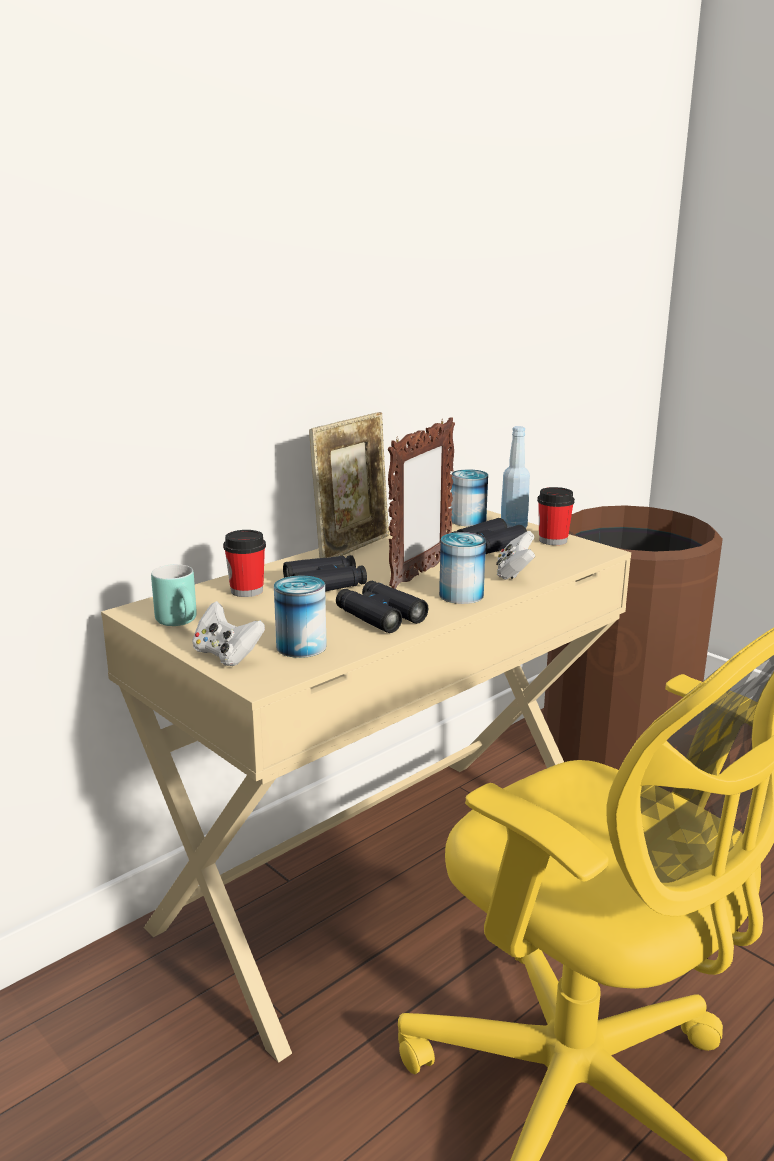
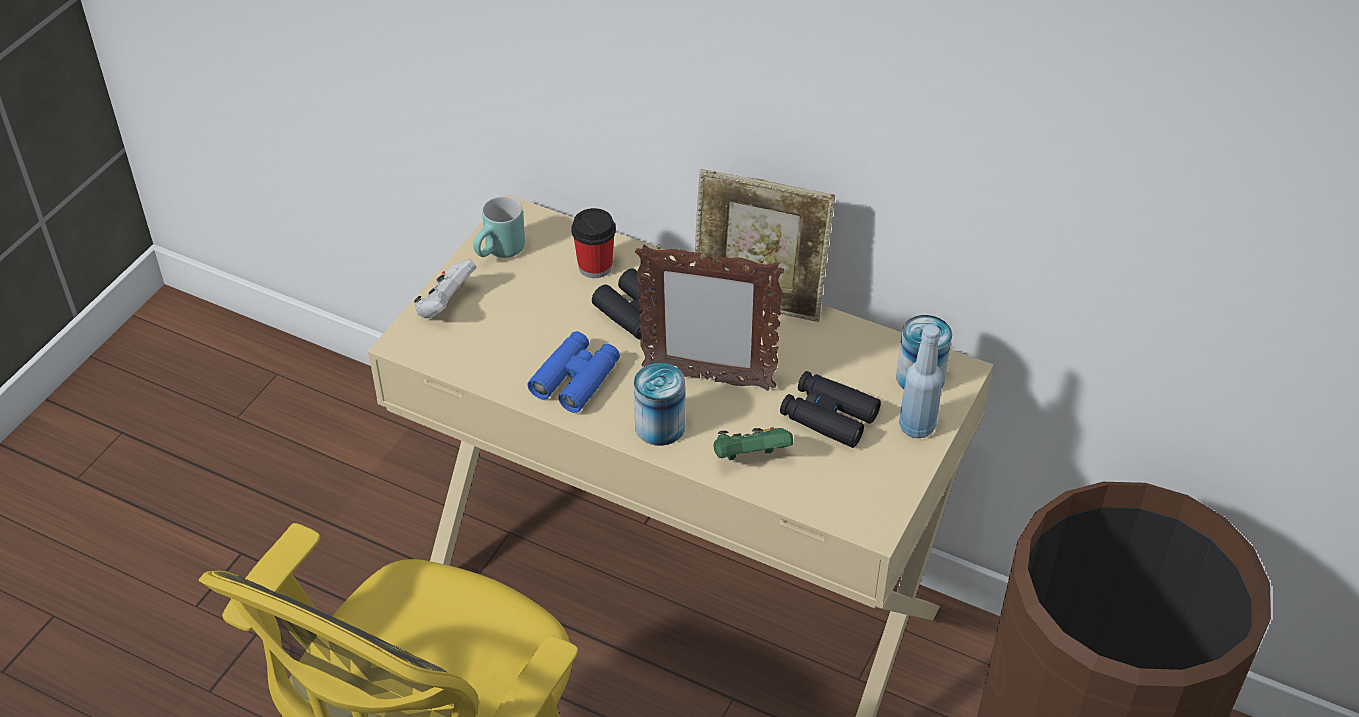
camera: 70 degrees right, 25 degrees up
can [274,576,327,658] -> none
black binoculars [336,581,428,633] -> blue binoculars [527,331,620,413]
white game controller [496,531,535,579] -> green game controller [714,427,793,460]
cup [537,487,575,545] -> none

